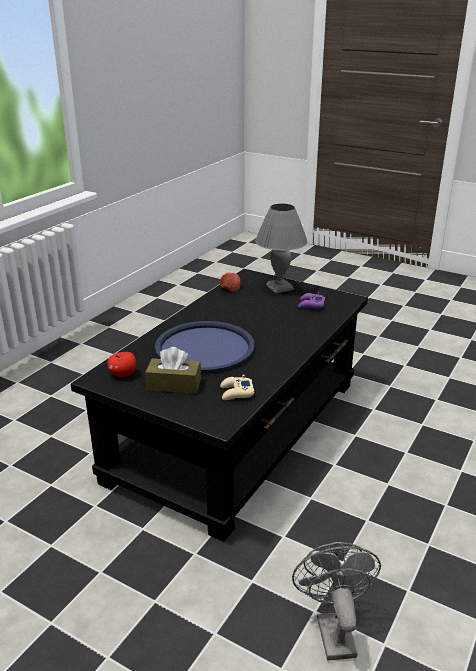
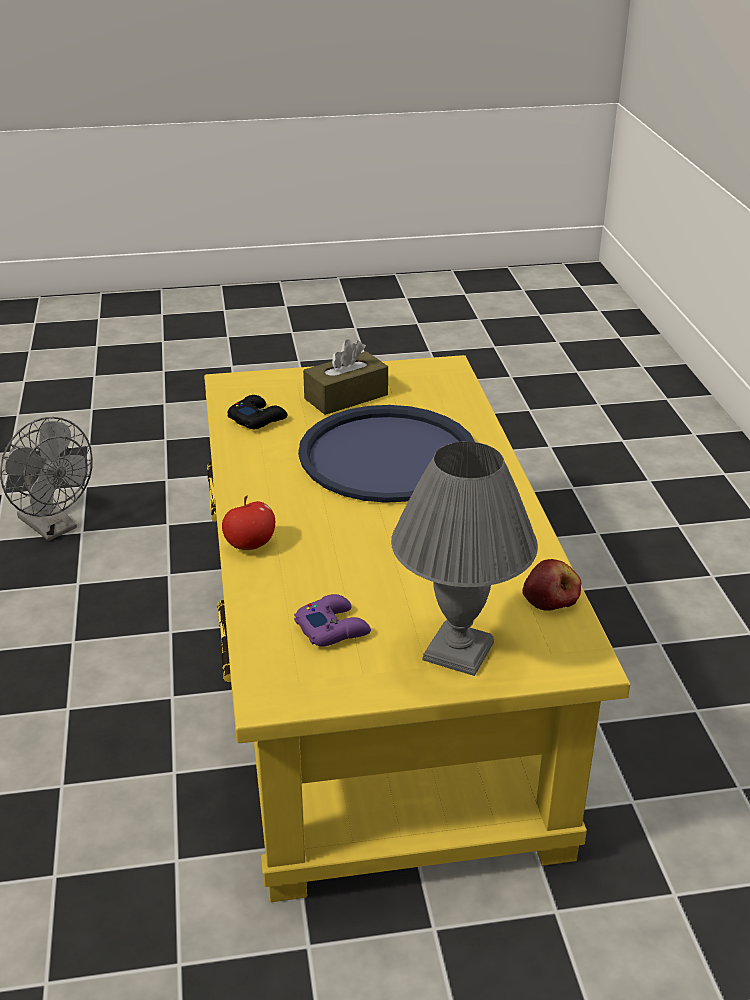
camera: 140 degrees right, 5 degrees up
black coffee table [71,269,368,542] -> yellow coffee table [204,355,630,902]
apple [107,352,136,377] -> apple moved to [222,496,275,550]
beige game controller [220,374,254,400] -> black game controller [227,395,288,429]

